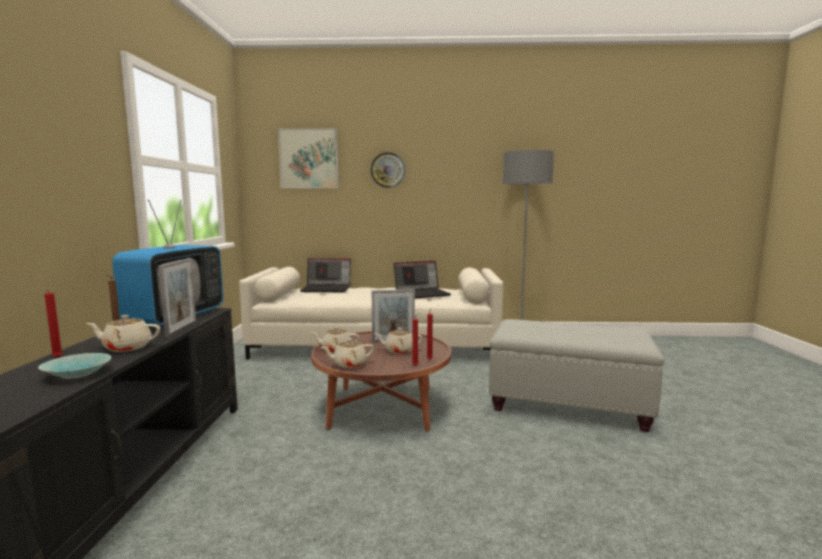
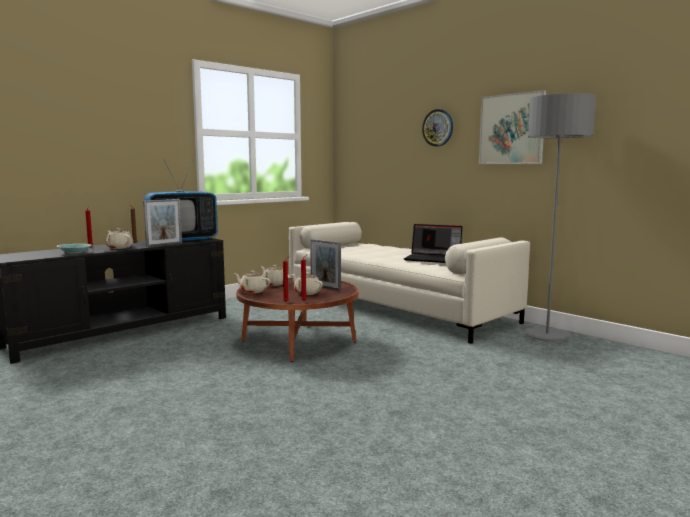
camera: 45 degrees right, 0 degrees up
picture [278,128,339,188] -> picture moved to [479,90,546,164]
laptop [300,258,351,292] -> none
grey ottoman [489,319,664,432] -> none

